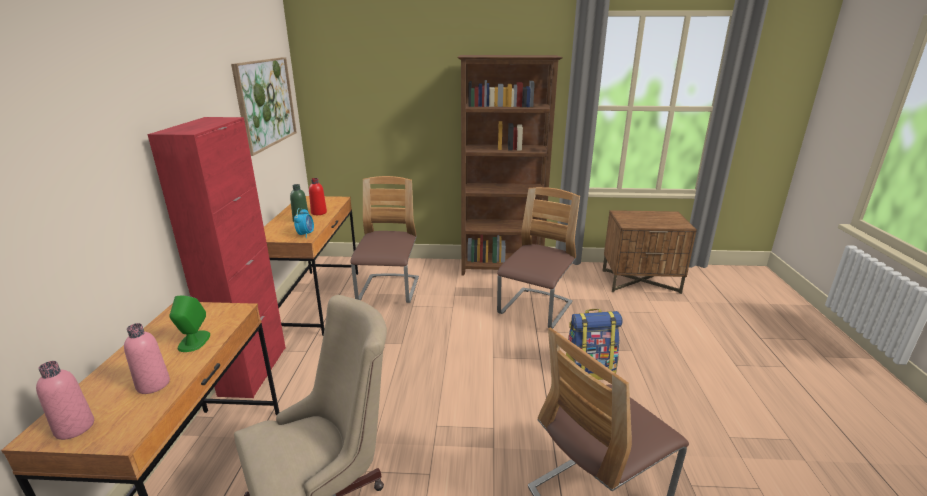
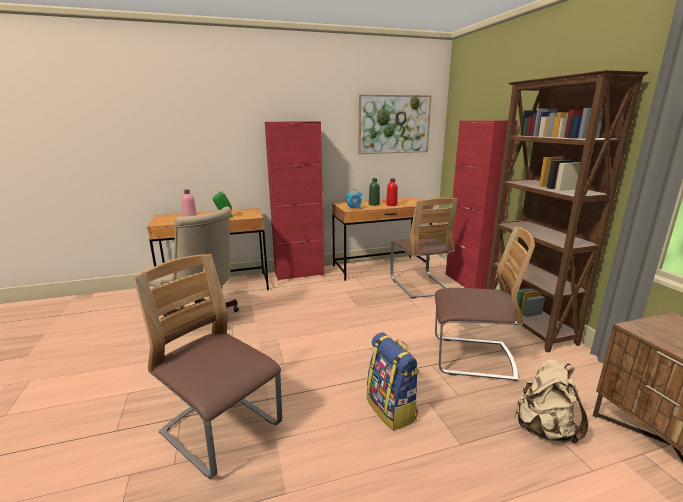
camera: 70 degrees right, 5 degrees down
pink bottle [36,361,94,440] -> none
chair [350,176,419,303] -> chair turned 90 degrees clockwise [390,198,458,298]
none -> red cabinet [446,120,518,289]
none -> beige backpack [514,359,588,444]

